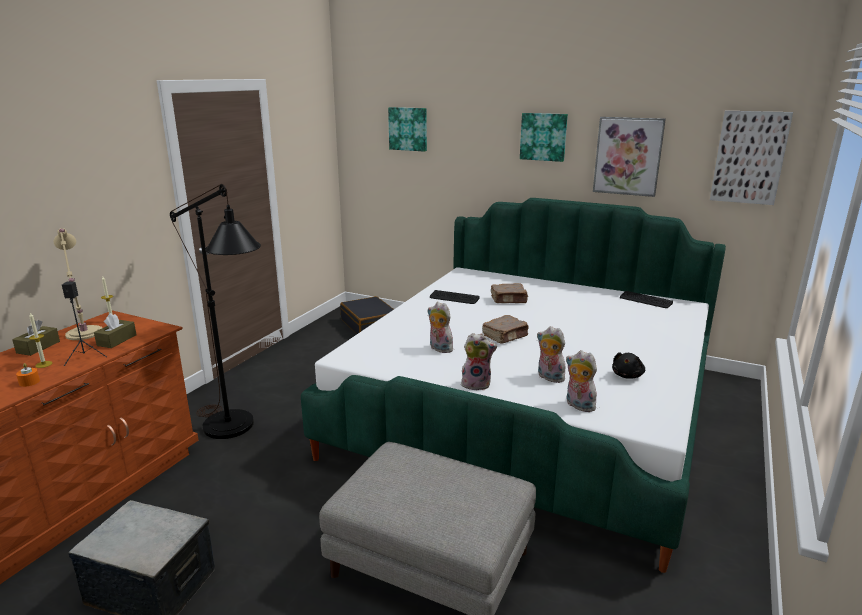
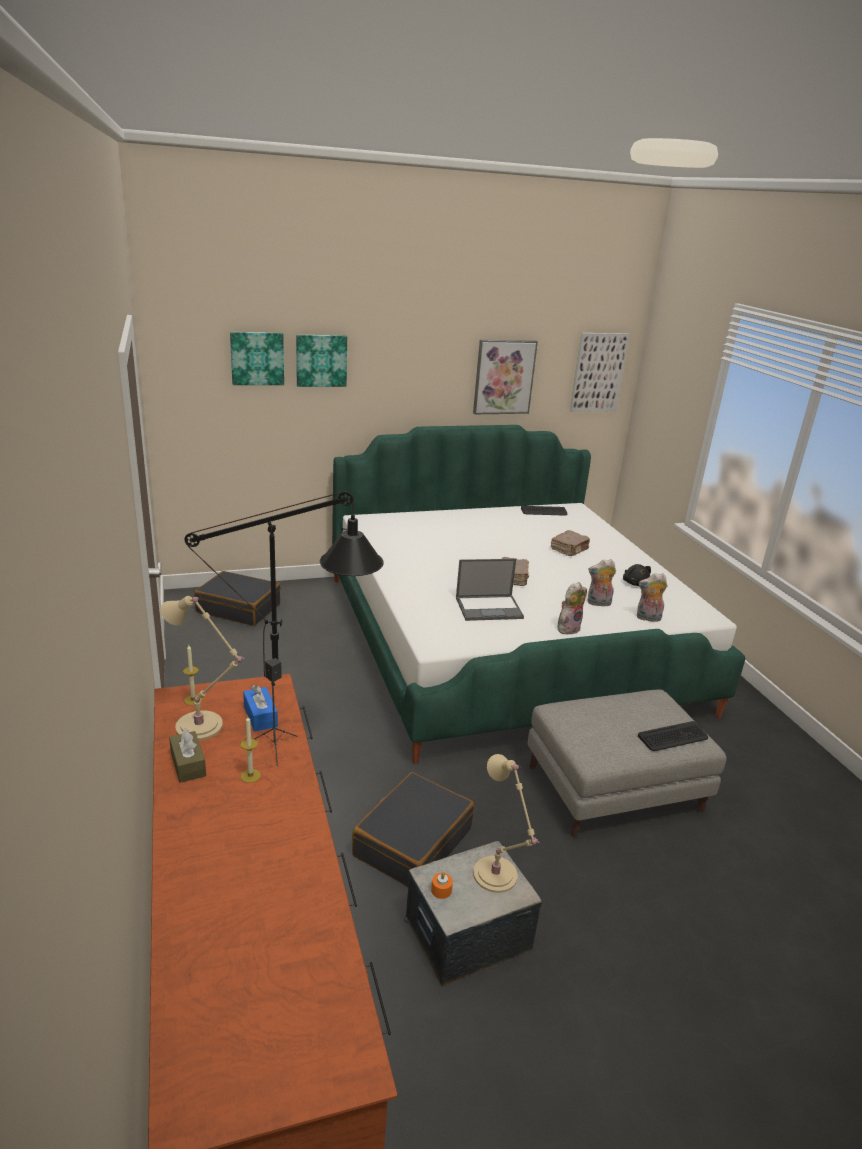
camera: 45 degrees left, 5 degrees up
orange candle [16,363,40,387] -> orange candle moved to [431,872,453,899]
brown tissue box [94,313,137,348] -> blue tissue box [243,685,278,732]
plush toy [427,302,455,353] -> laptop [456,559,524,621]
keyboard [430,290,479,304] -> keyboard moved to [638,721,708,751]
brown book [491,283,528,303] -> brown book moved to [551,530,590,556]
picture [520,113,568,162] -> picture moved to [296,335,347,387]
none -> black suitcase [352,772,474,887]
none -> beige table lamp [473,754,540,893]

